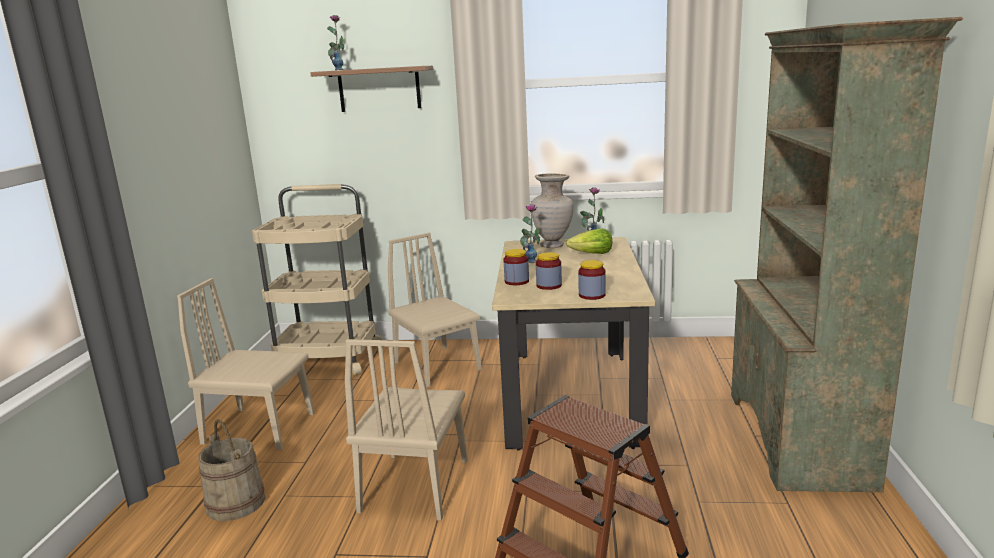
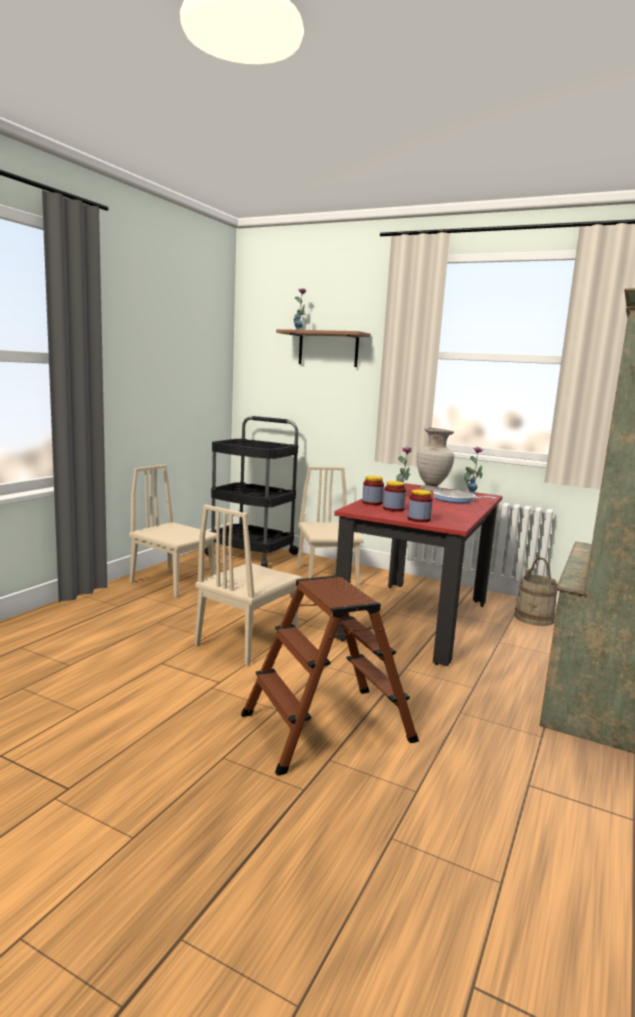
camera: 20 degrees right, 5 degrees down
beige bucket [199,419,265,521] -> beige bucket moved to [514,558,558,626]
beige cart [252,184,382,375] -> black cart [205,416,299,568]
beige dining table [492,237,655,451] -> red dining table [334,483,502,666]
lettuce [566,228,612,254] -> frying pan [433,490,497,503]

